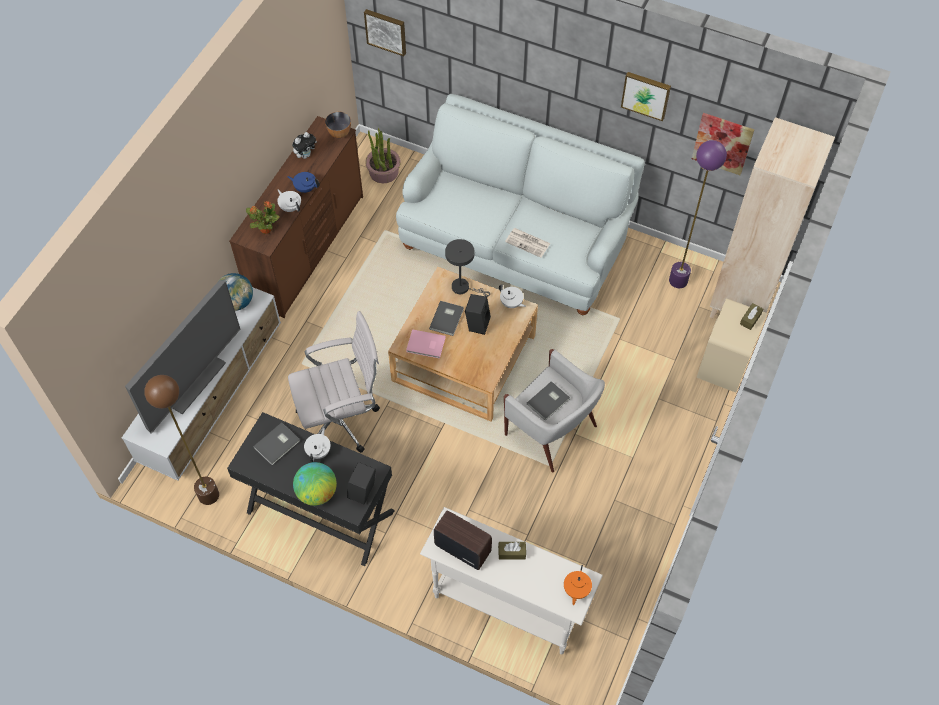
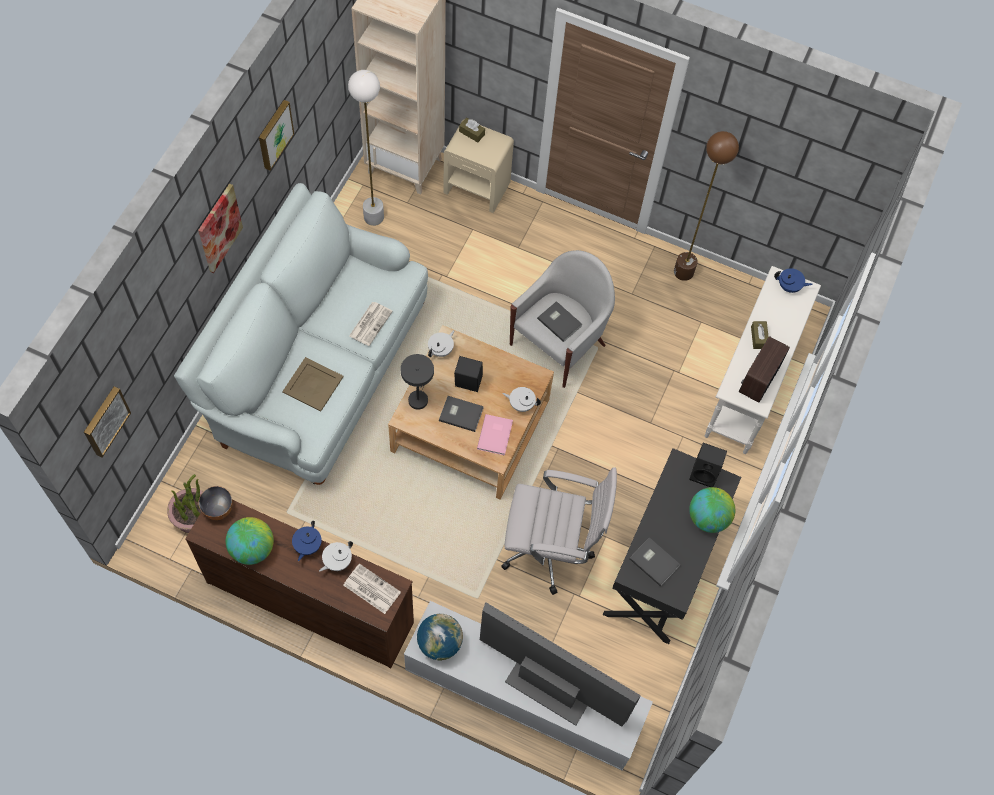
camera: 95 degrees left, 5 degrees up
brown floor lamp [144,375,219,505] -> brown floor lamp moved to [674,131,739,281]
potted plant [246,201,279,234] -> newspaper [343,563,401,614]
white office chair [288,311,380,453] -> white office chair turned 120 degrees clockwise [501,467,617,595]
plush toy [292,132,317,159] -> globe [226,517,274,565]
white teapot [304,428,331,462] -> white teapot moved to [503,387,541,412]
orange teapot [564,565,592,605] -> blue teapot [774,268,813,293]
purple floor lamp [669,140,727,288] -> white floor lamp [348,70,384,226]
picture [692,113,754,175] -> picture moved to [198,183,243,273]
none -> beige tray [282,357,344,412]

